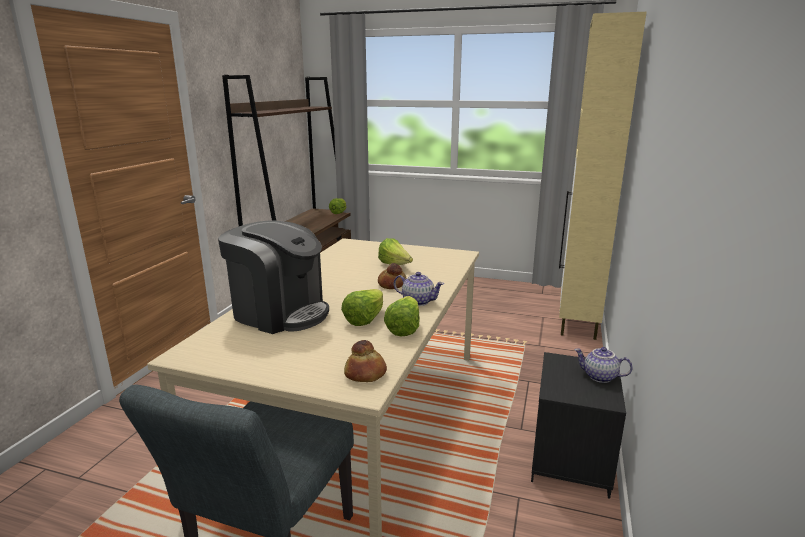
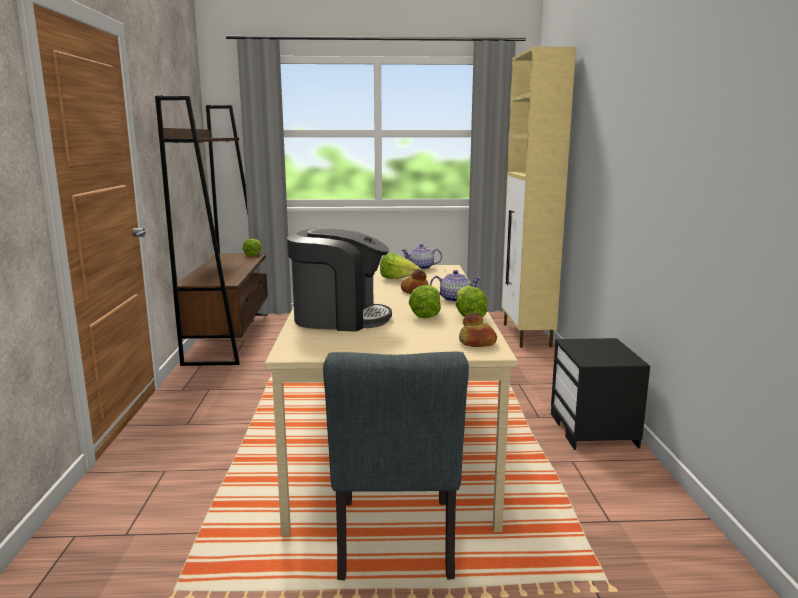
camera: 20 degrees left, 5 degrees down
teapot [574,347,632,383] -> teapot moved to [402,244,442,270]

